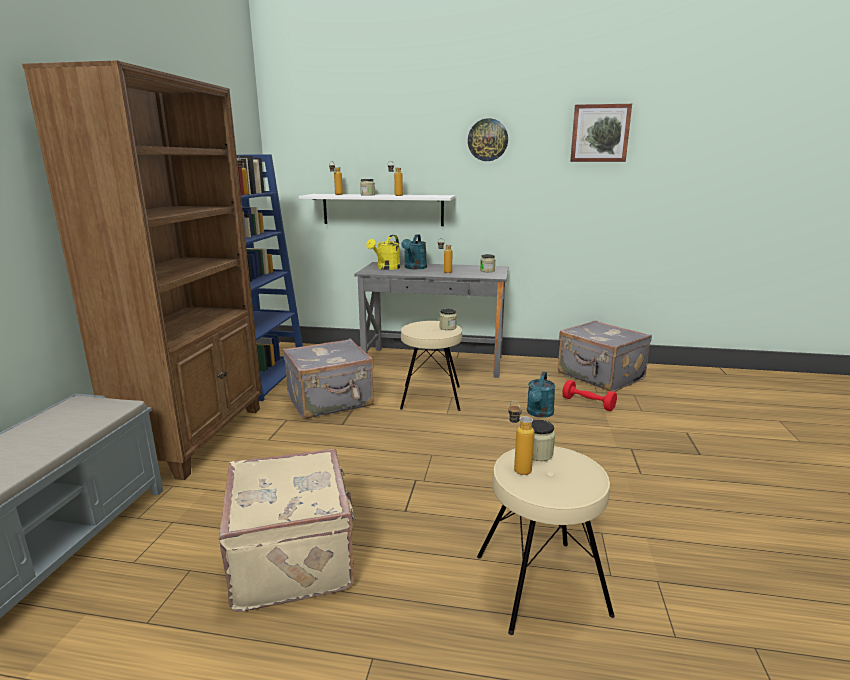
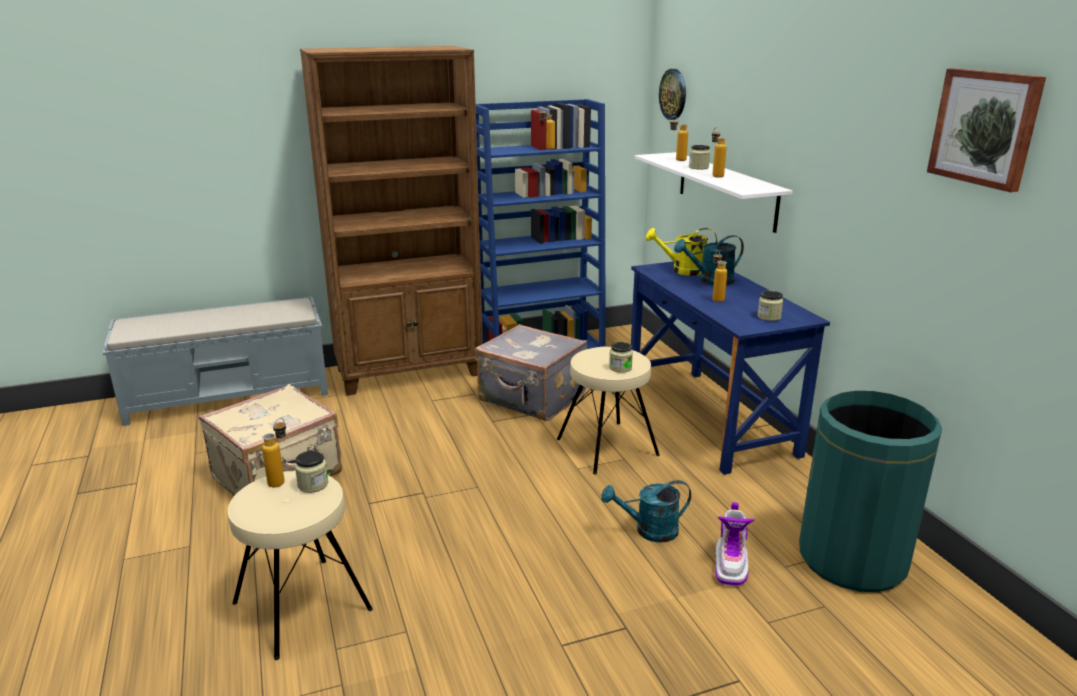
camera: 60 degrees right, 5 degrees up
grey desk [355,262,508,378] -> blue desk [631,261,830,475]
wall clock [468,118,508,161] -> wall clock moved to [659,69,686,120]
grey suitcase [558,321,652,392] -> green trash can [799,391,942,592]
red dumbbell [562,380,617,411] -> boot [715,502,755,586]

